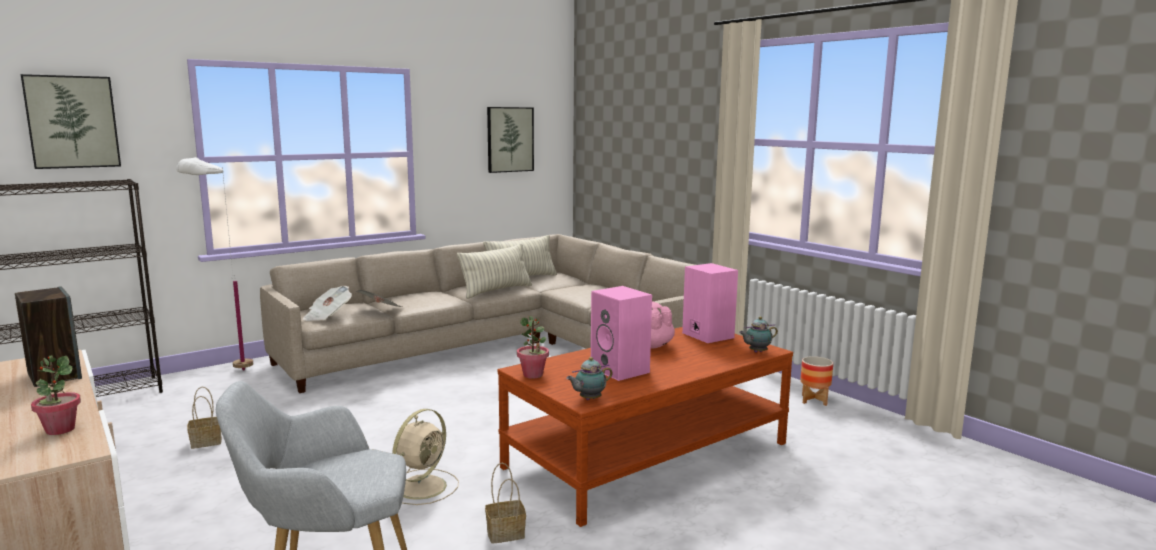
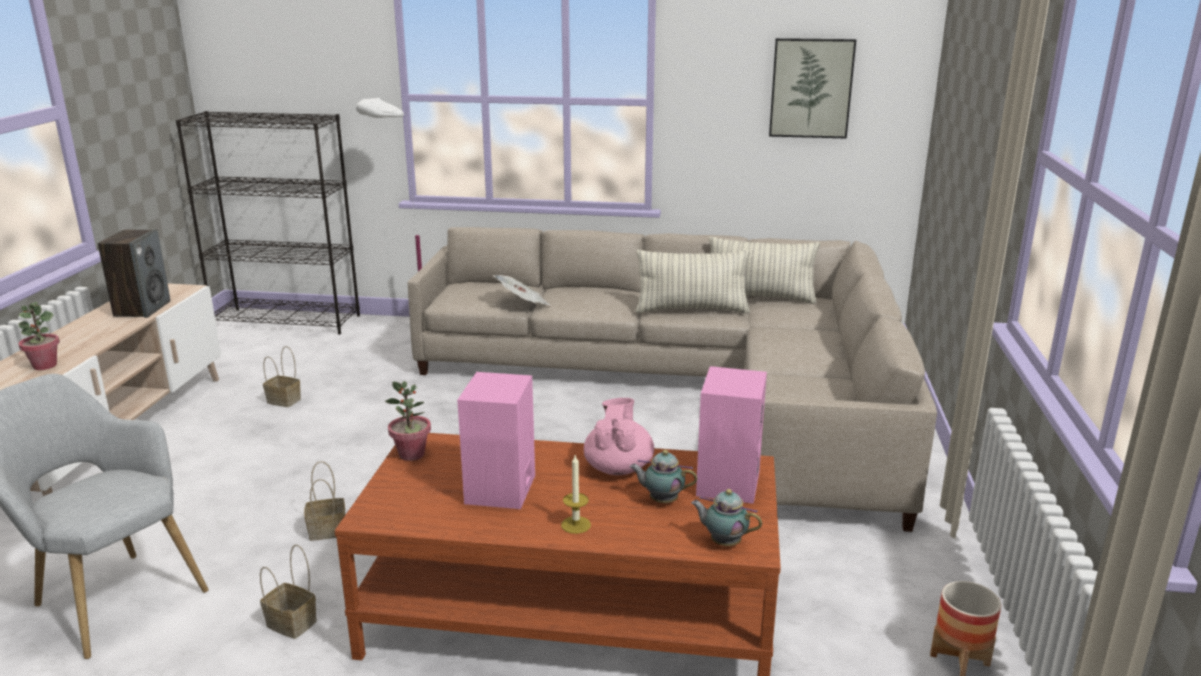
camera: 45 degrees right, 10 degrees up
picture [21,74,121,169] -> none
newspaper [302,286,352,321] -> none
beige fan [392,409,459,505] -> basket [304,461,345,541]
teapot [566,357,613,400] -> teapot moved to [630,450,697,503]
none -> candle [561,455,591,534]

